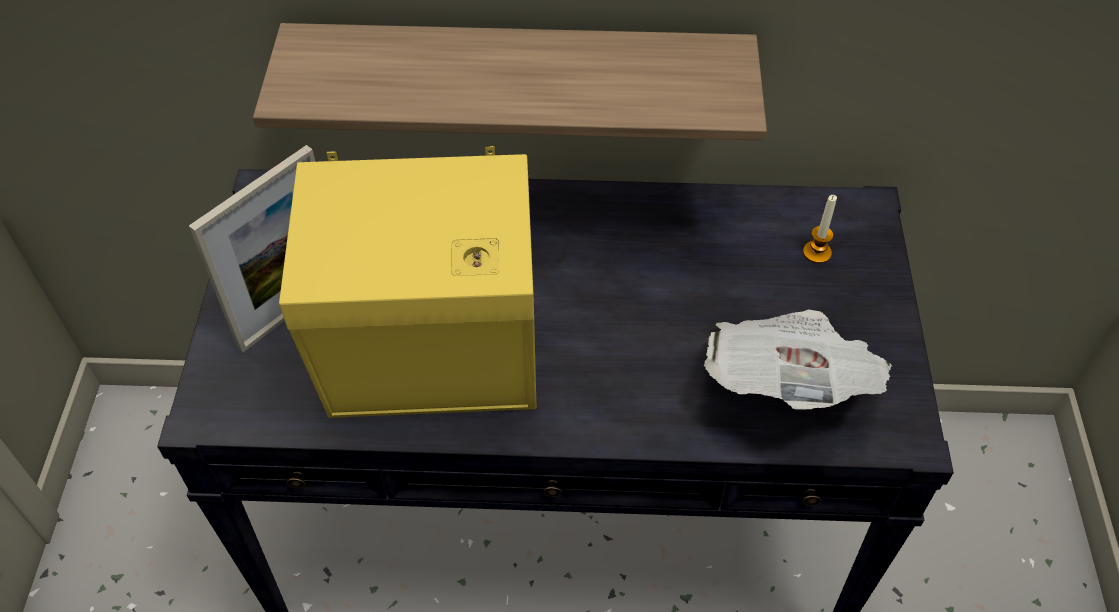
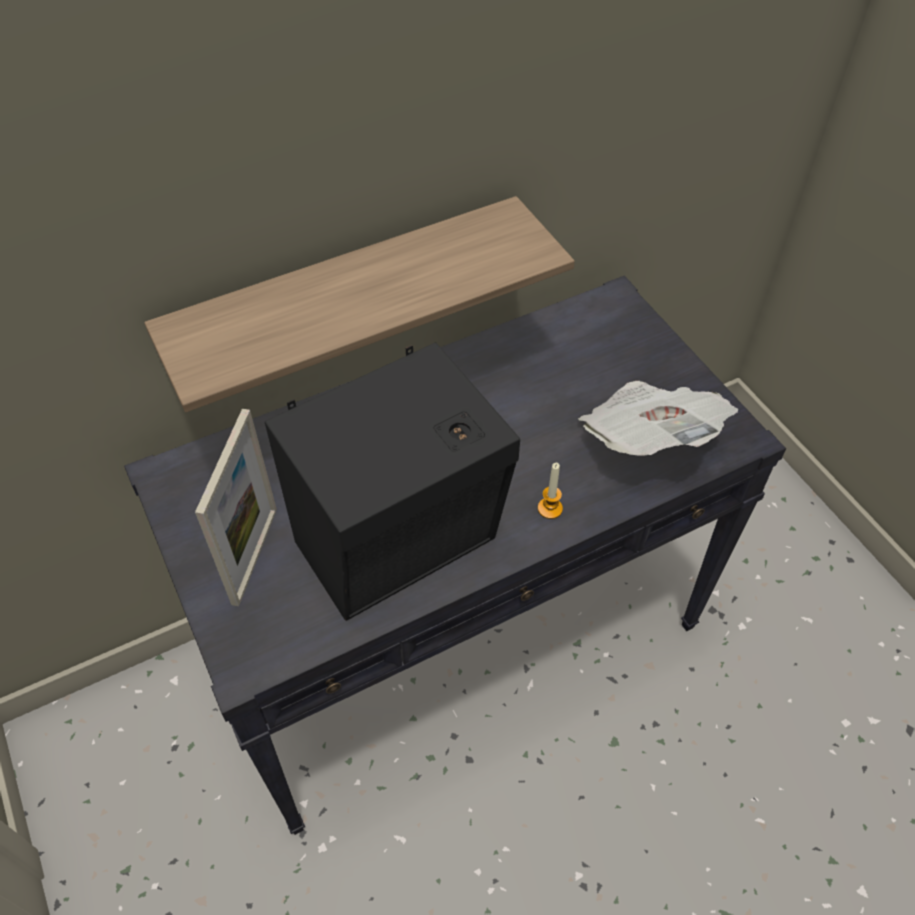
camera: 30 degrees left, 0 degrees up
yellow speaker [279,146,537,418] -> black speaker [265,342,520,621]
candle [803,195,837,263] -> candle moved to [538,463,563,519]

